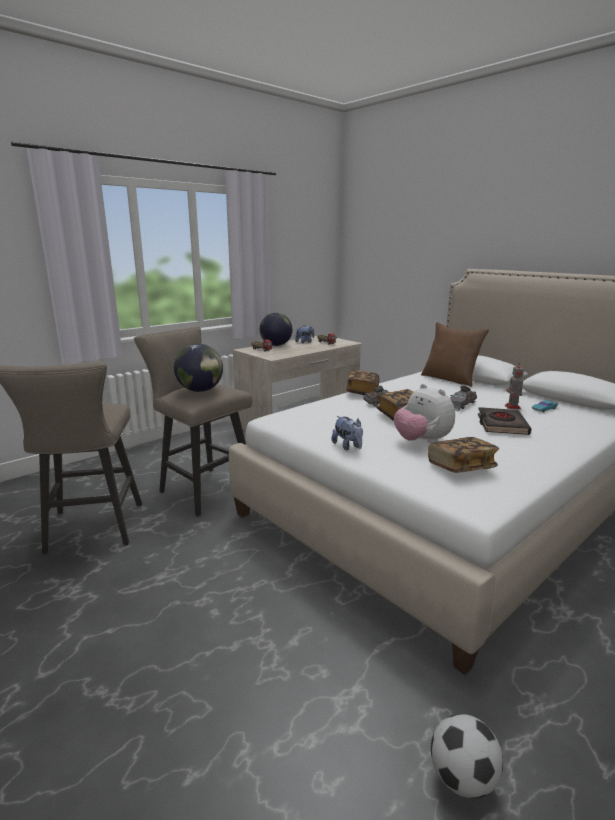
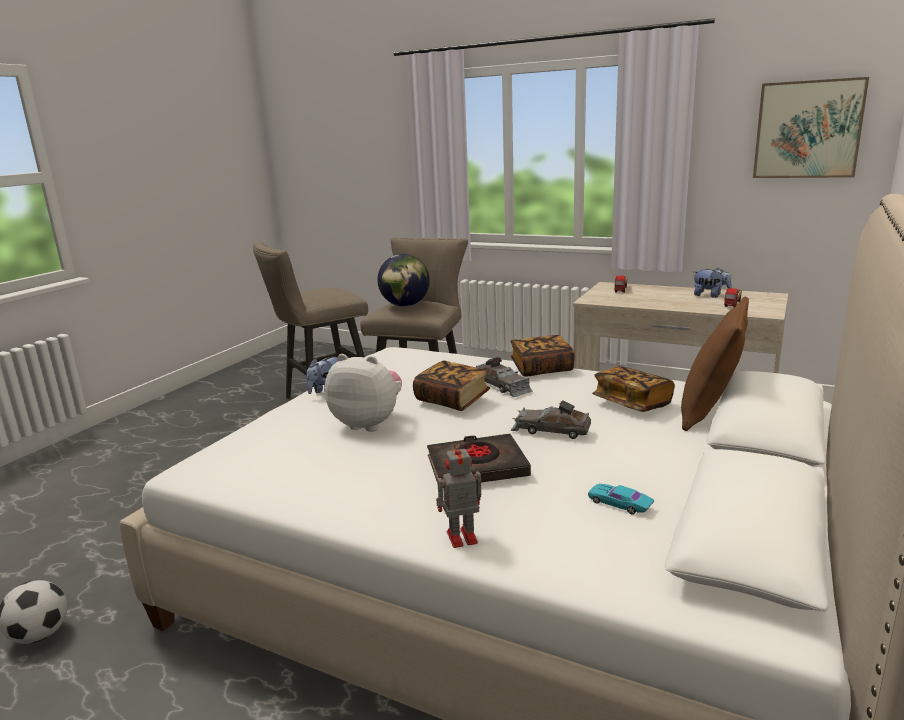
camera: 70 degrees right, 0 degrees up
globe [260,313,293,346] -> none
plush toy [394,384,455,443] -> plush toy turned 75 degrees clockwise [325,354,402,432]
book [428,437,499,473] -> book moved to [592,366,675,412]
toy robot [505,362,524,409] -> toy robot moved to [436,441,481,548]
none -> picture [753,77,869,178]

